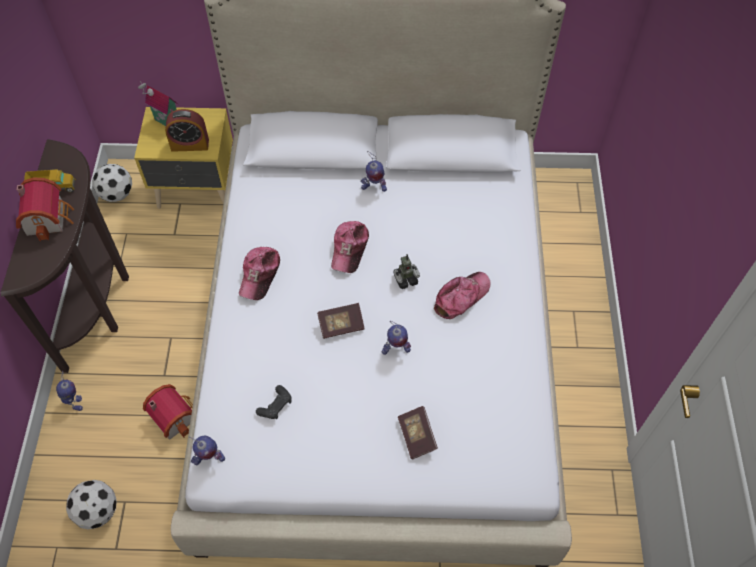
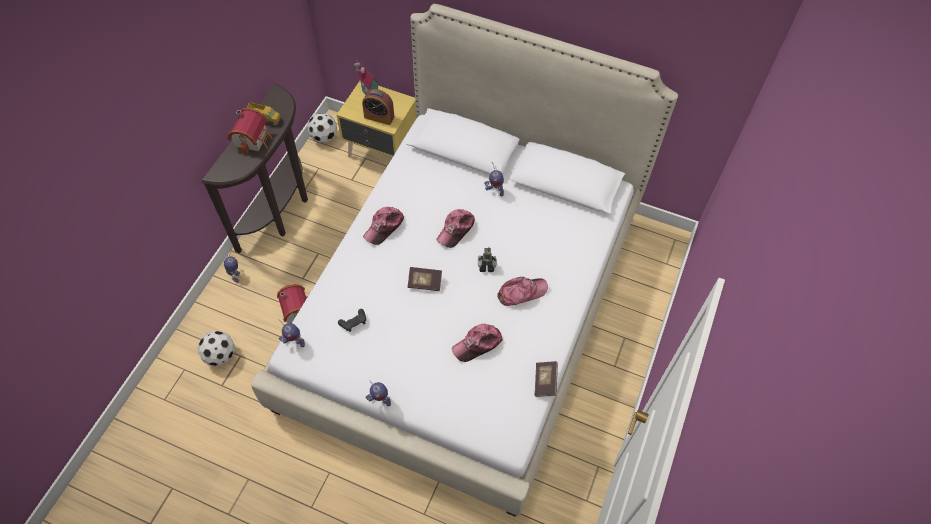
camera: 20 degrees right, 0 degrees up
toy robot [382,321,411,355] -> toy robot moved to [365,380,391,406]
book [398,406,438,459] -> book moved to [535,361,558,397]
none -> cap [452,324,503,362]

